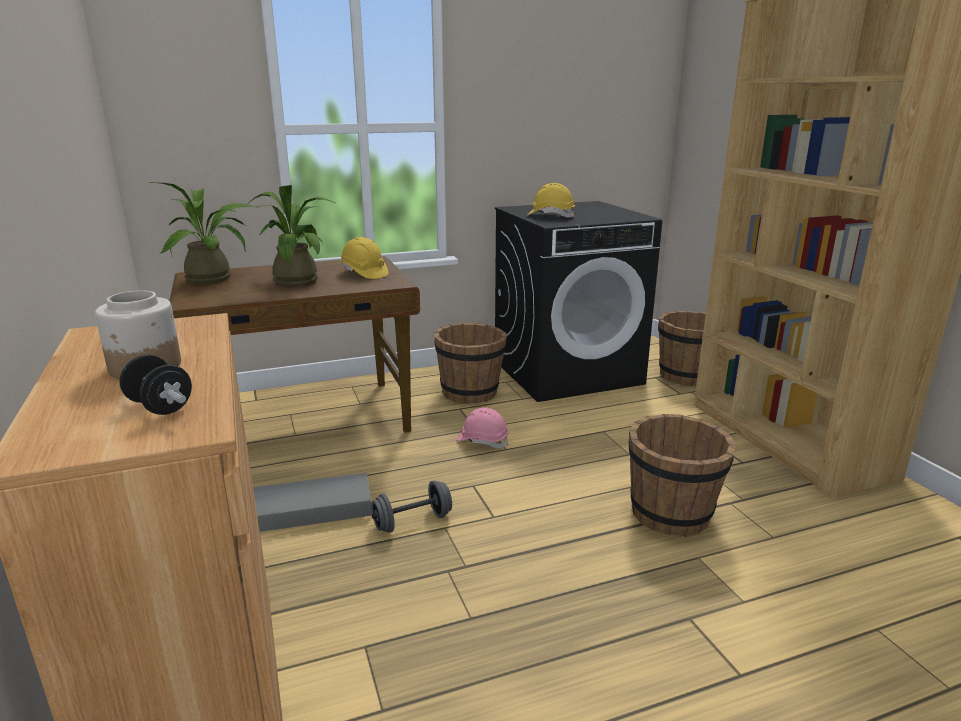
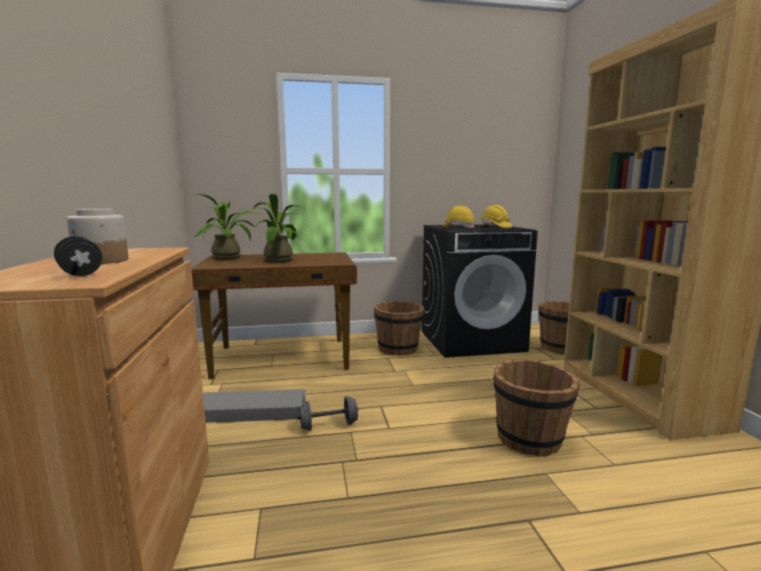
camera: 10 degrees right, 10 degrees down
yellow hard hat [340,237,388,279] -> yellow hard hat moved to [481,205,512,228]
pink hard hat [456,407,509,448] -> none

